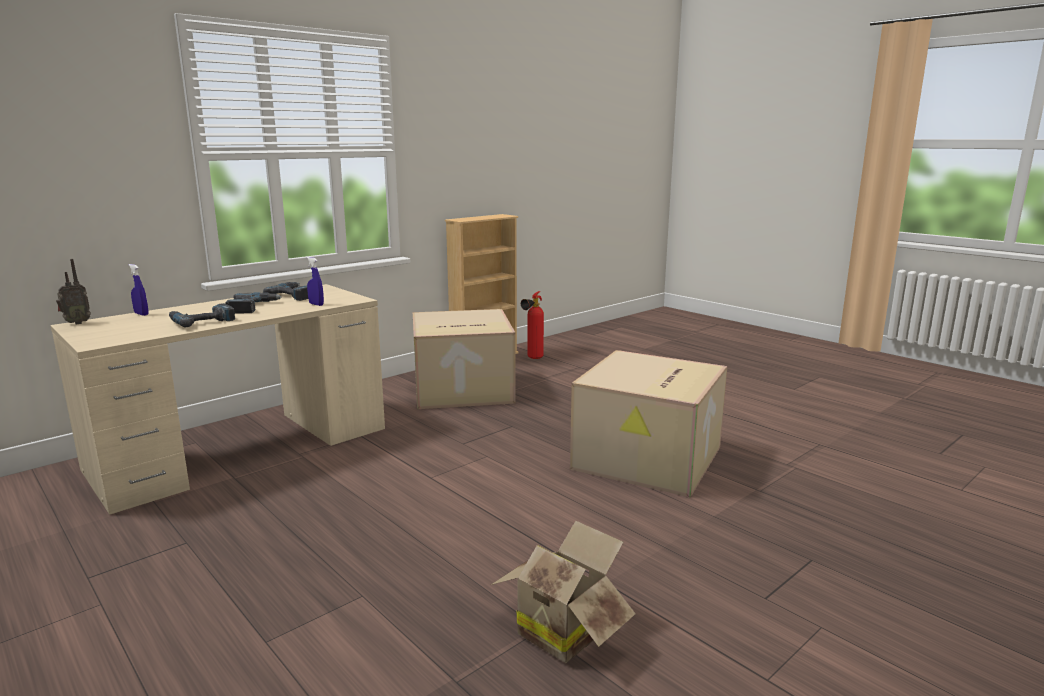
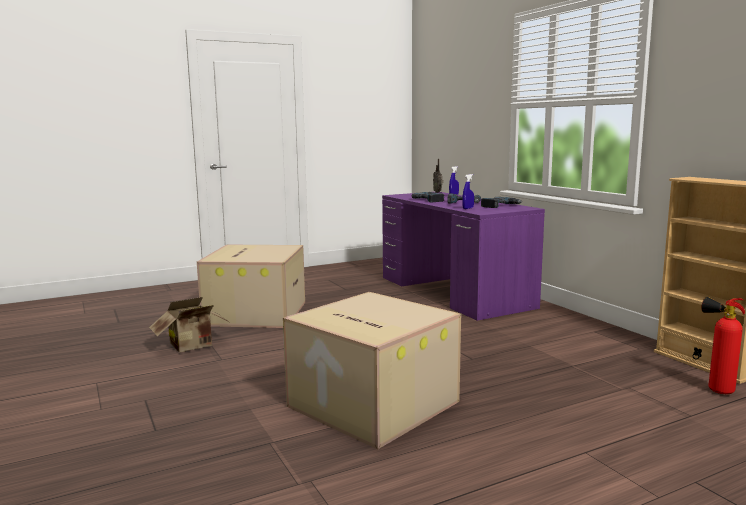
camera: 105 degrees right, 5 degrees down
beige desk [50,284,385,515] -> purple desk [382,192,545,321]
cardboard box [413,309,516,409] -> cardboard box moved to [197,244,305,328]

